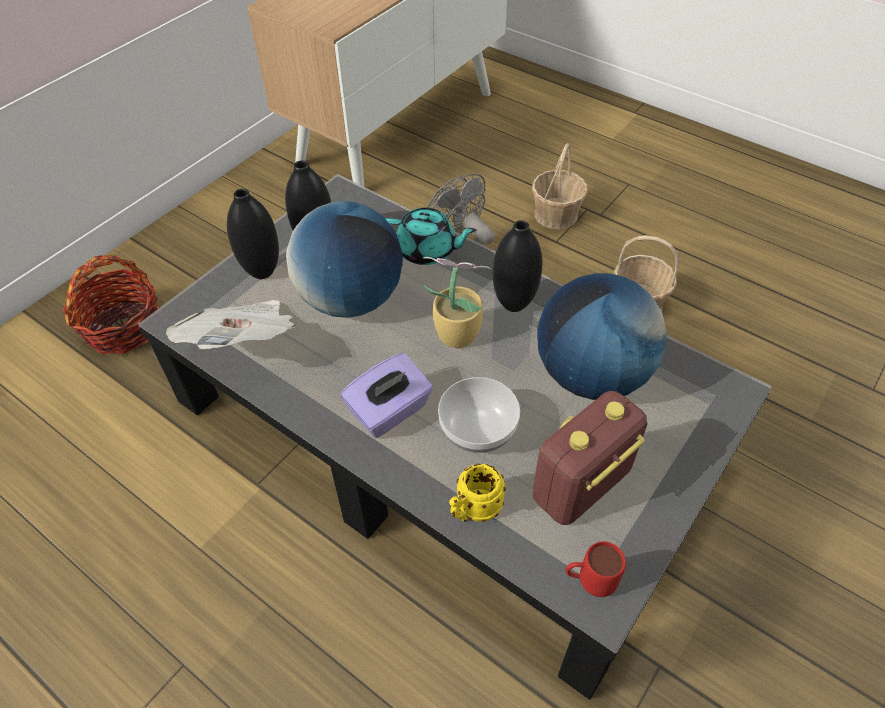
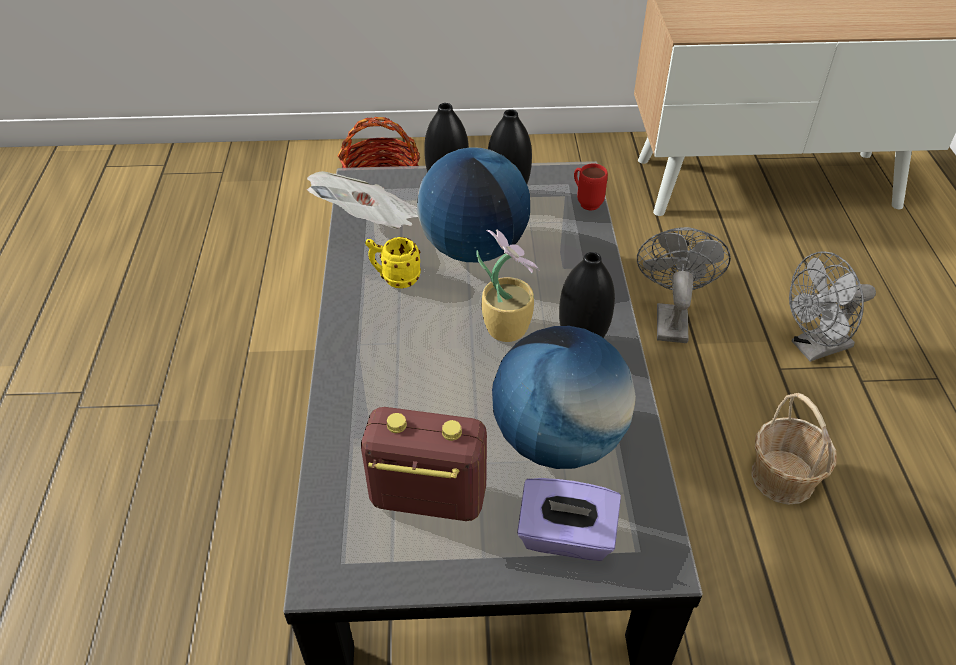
camera: 50 degrees right, 5 degrees down
purple tissue box [340,353,433,438] -> purple tissue box moved to [517,478,621,561]
turquoise teapot [385,208,477,265] -> none
bowl [438,377,520,453] -> none
yellow mug [449,463,506,522] -> yellow mug moved to [365,237,421,288]
basket [532,143,588,230] -> grey fan [789,251,876,362]
red mug [565,541,626,597] -> red mug moved to [574,164,608,211]

